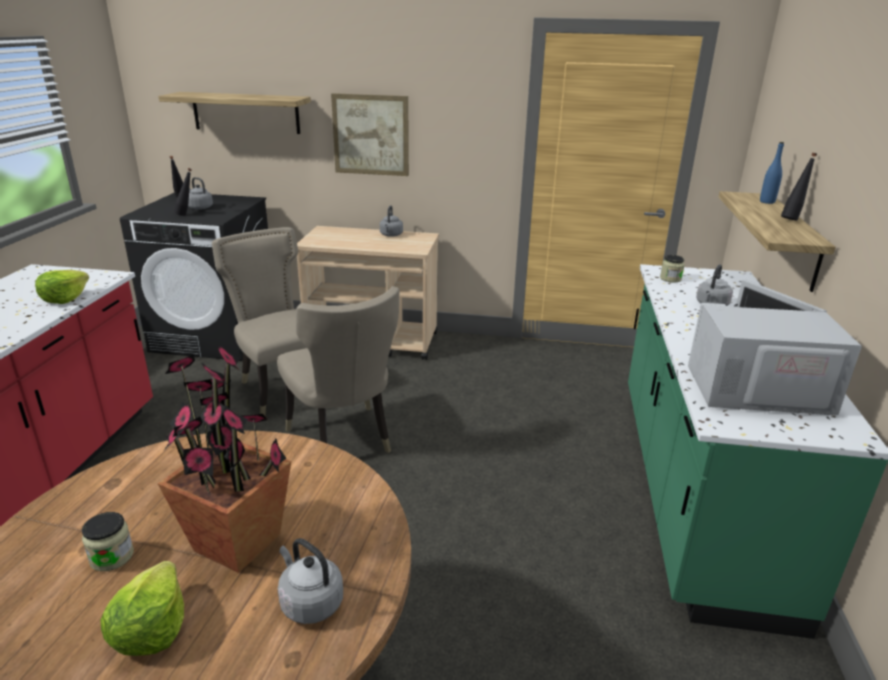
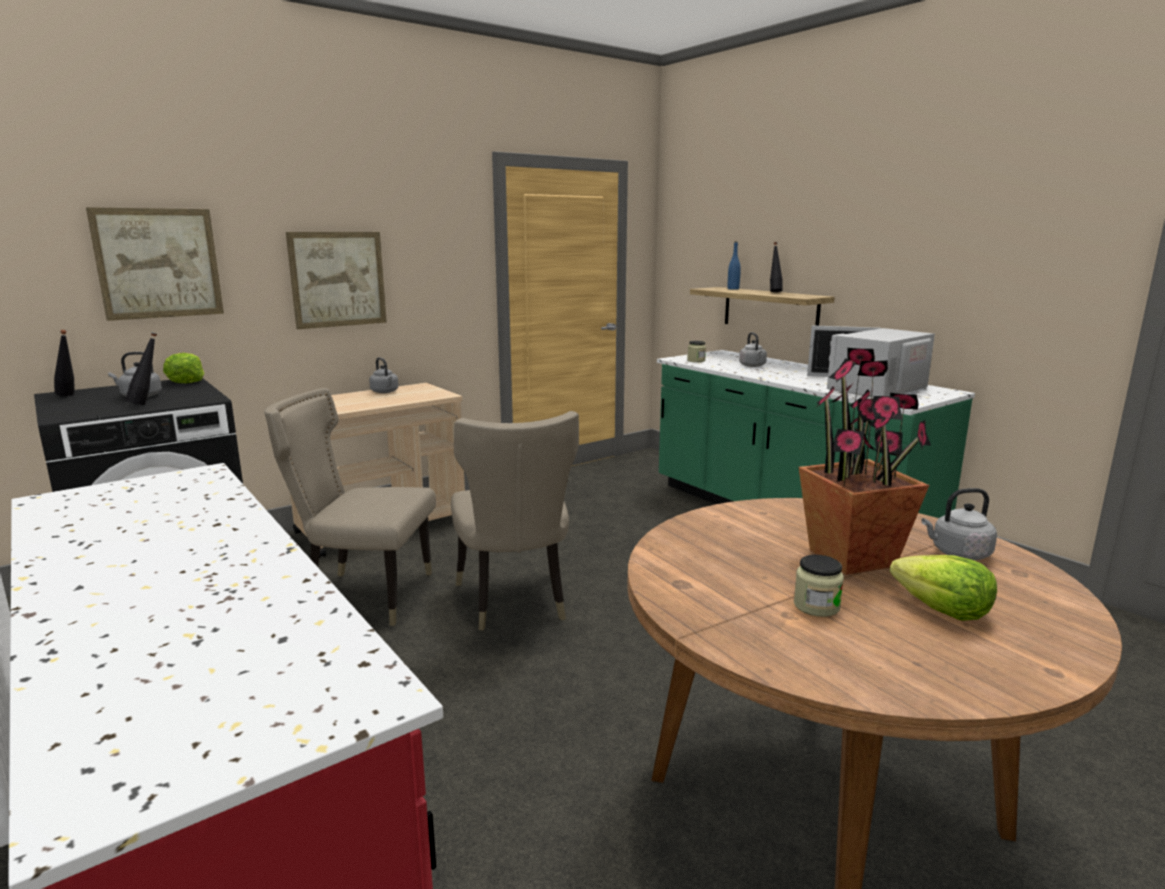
camera: 45 degrees left, 10 degrees down
lettuce [35,270,89,304] -> lettuce moved to [163,353,204,383]
shelf [158,92,311,134] -> picture [86,207,224,321]
beige chair [277,286,400,453] -> beige chair turned 60 degrees clockwise [451,411,579,630]

